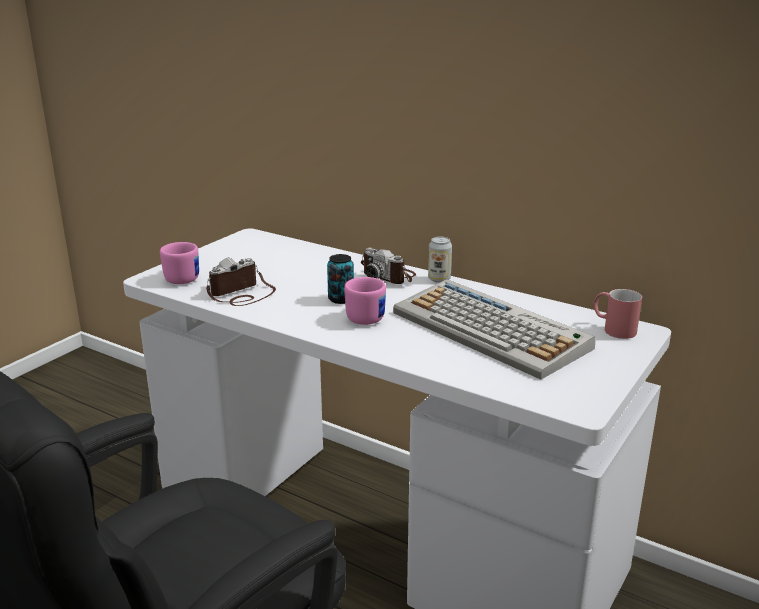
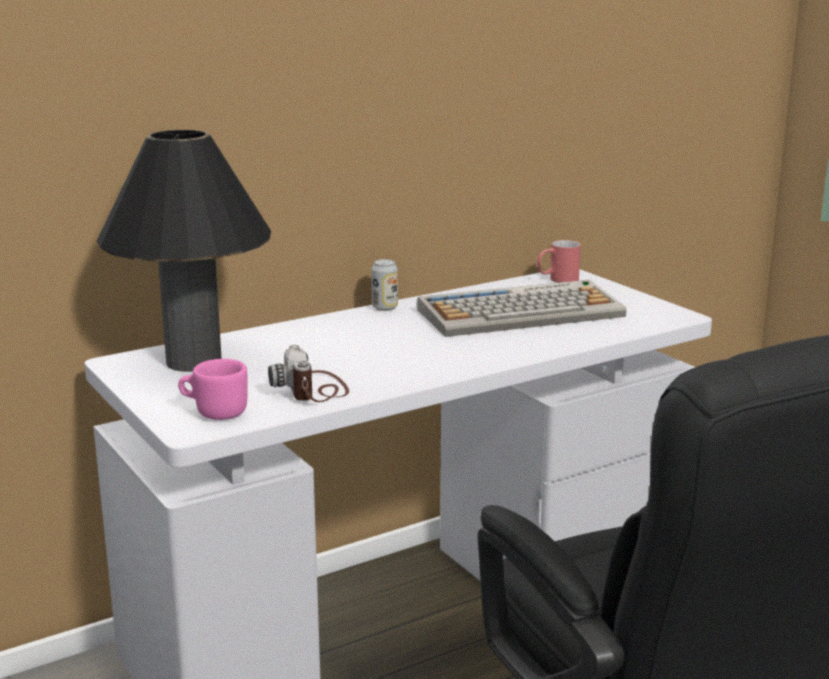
camera: 65 degrees left, 5 degrees down
can [327,254,354,304] -> none
pink mug [344,277,386,325] -> none
camera [361,248,416,284] -> none
none -> black table lamp [97,130,271,372]

